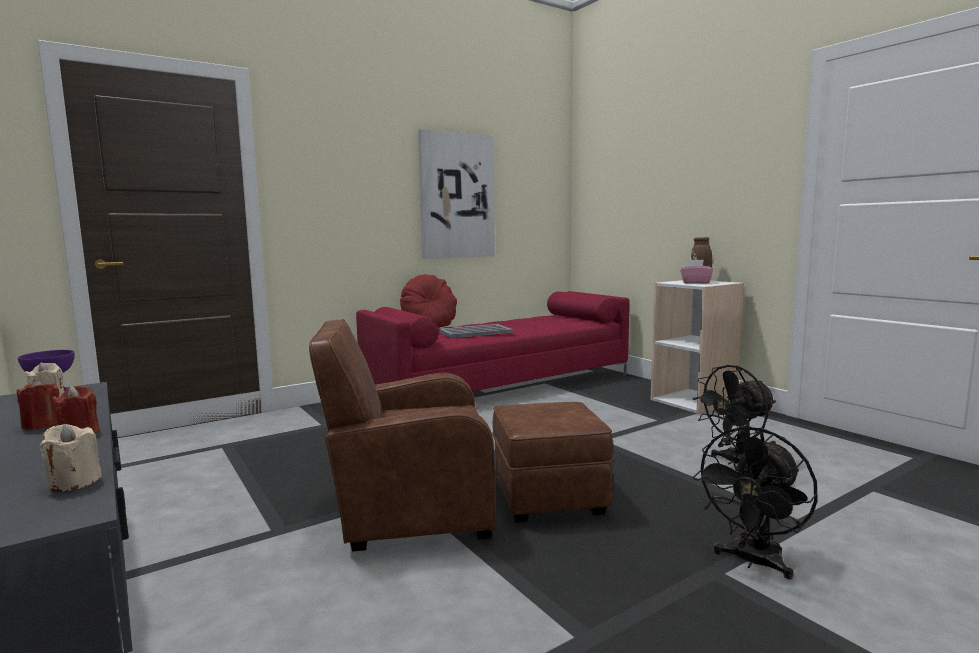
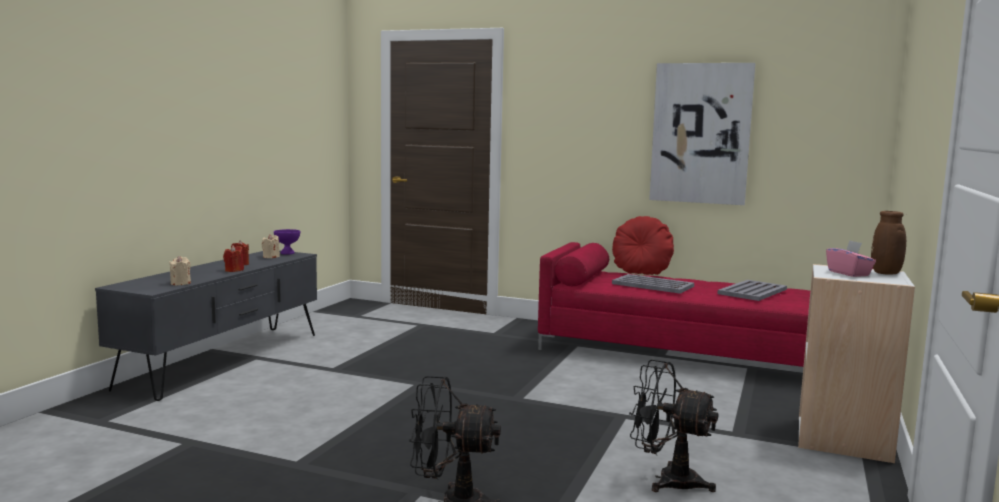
camera: 55 degrees right, 0 degrees up
brown armchair [309,319,613,551] -> none
none -> grey tray [717,280,787,301]

